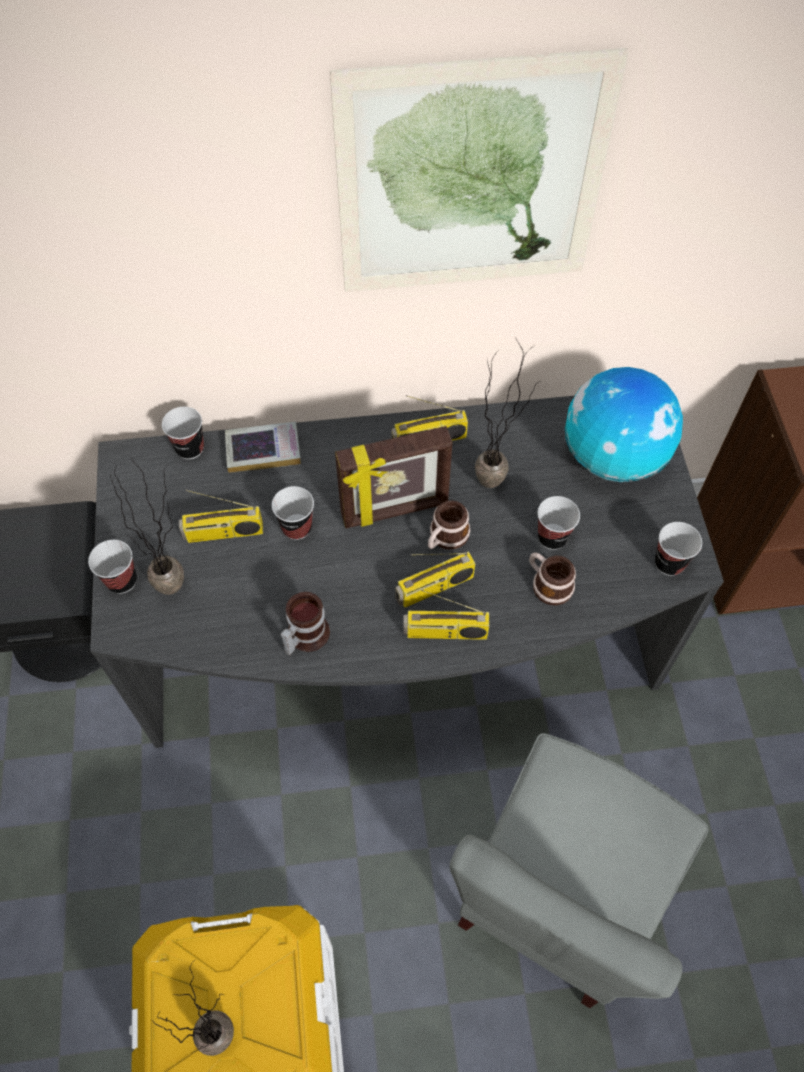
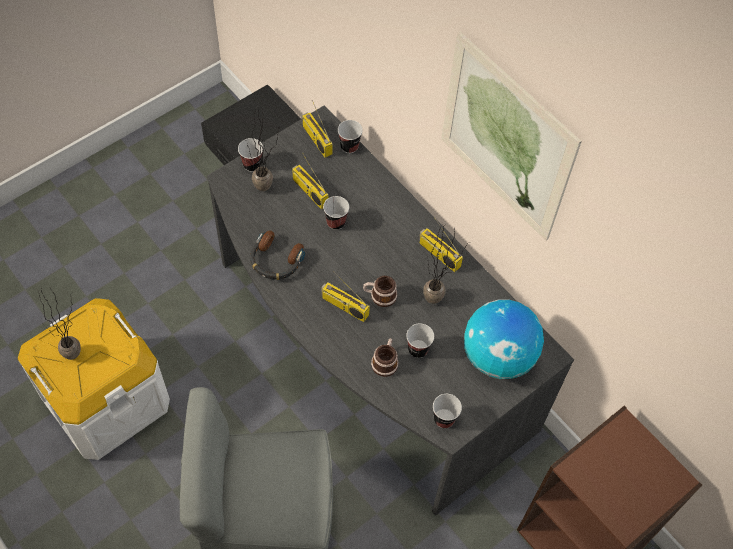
camera: 55 degrees right, 0 degrees up
book [225,422,301,473] -> none
mug [280,592,330,655] -> headphones [250,230,305,280]
picture frame [335,426,453,528] -> none
radio [403,590,489,640] -> radio moved to [303,100,333,158]

